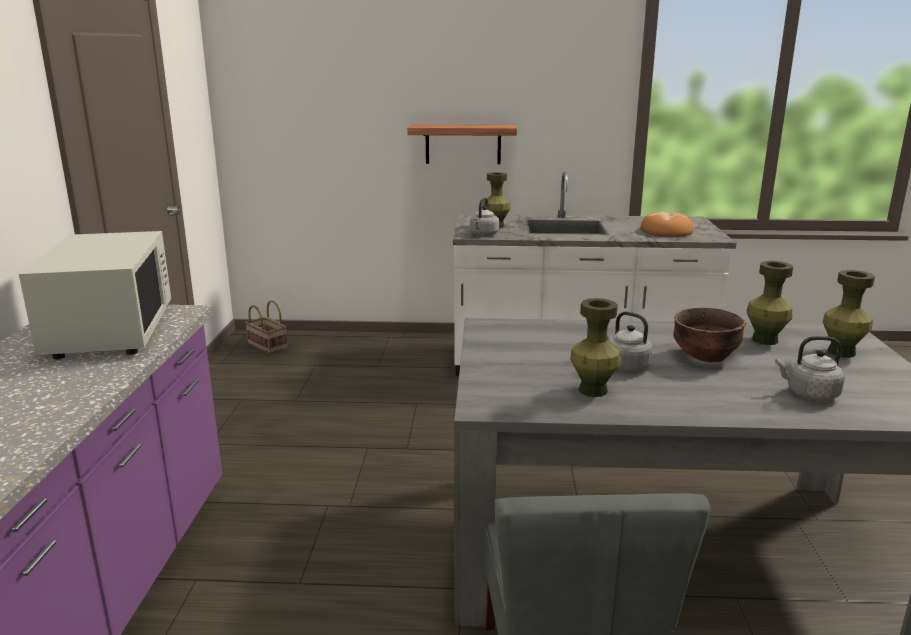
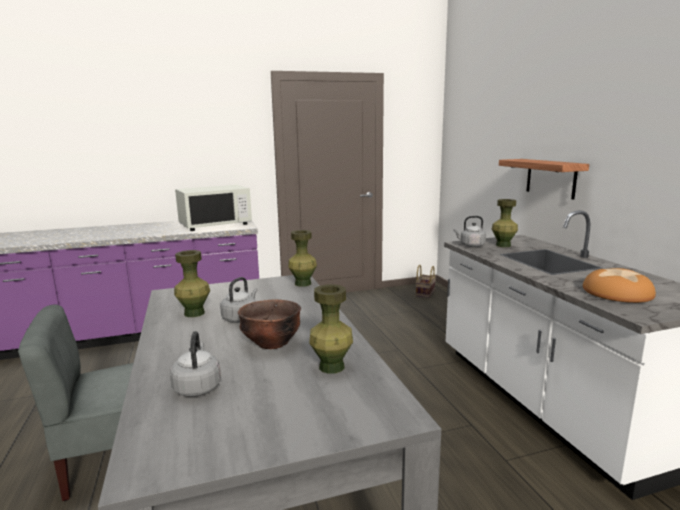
camera: 70 degrees right, 5 degrees down
green vase [823,270,875,358] -> green vase moved to [288,230,317,287]

